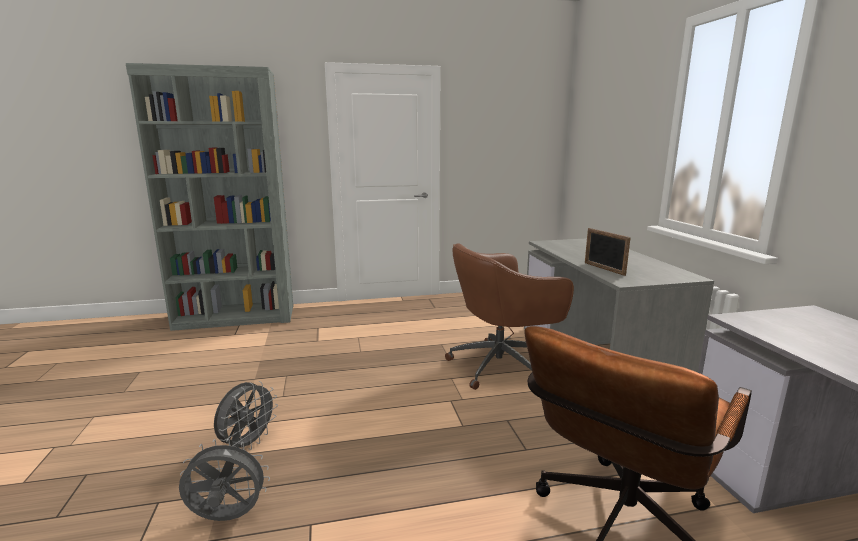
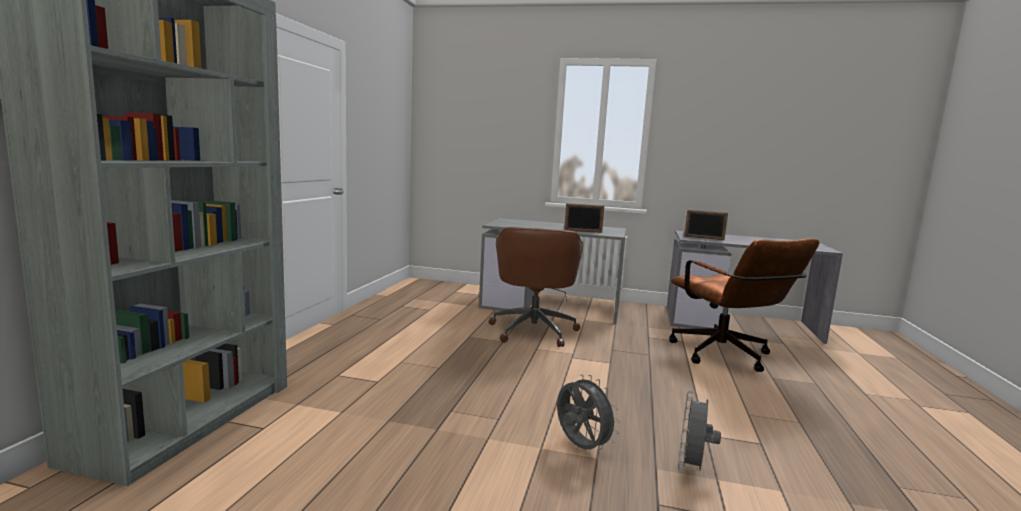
camera: 65 degrees left, 5 degrees down
none -> picture frame [684,210,728,240]

